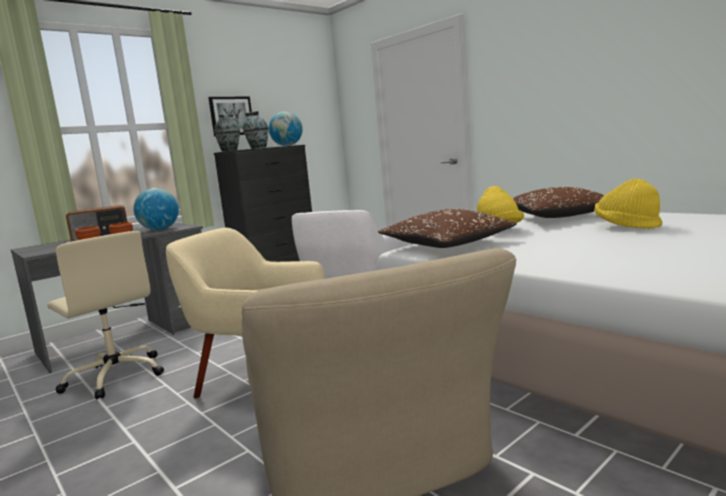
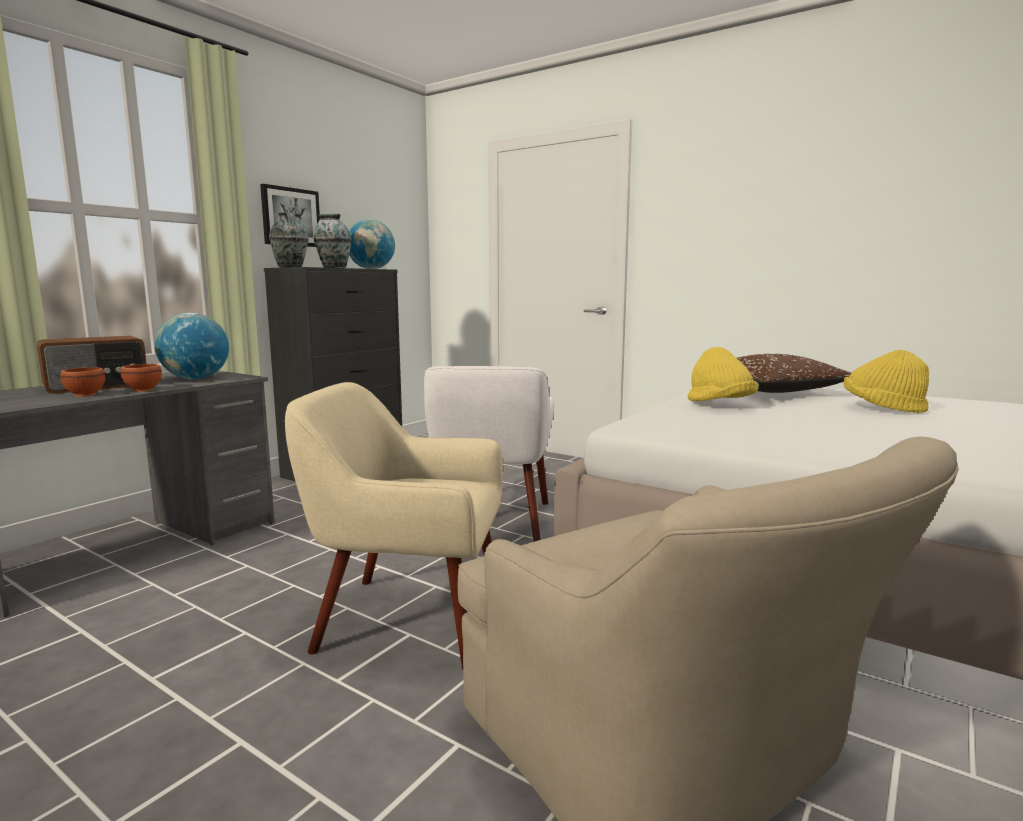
camera: 15 degrees left, 0 degrees up
beige office chair [47,231,164,399] -> none
brown pillow [378,209,517,248] -> none

